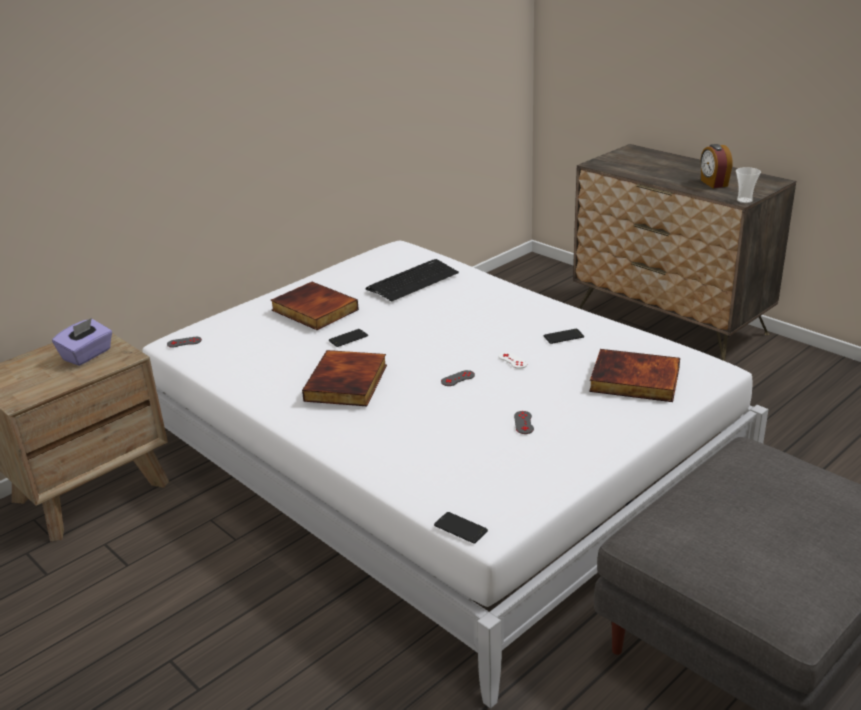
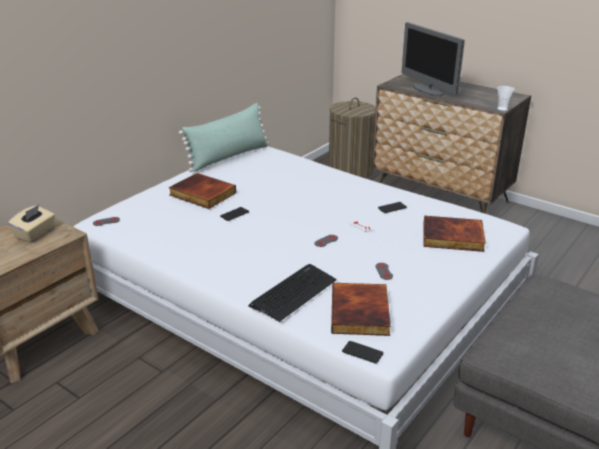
camera: 10 degrees left, 0 degrees up
purple tissue box [52,318,112,366] -> beige tissue box [8,205,55,242]
book [302,350,387,406] -> book moved to [331,283,391,336]
keyboard [366,259,459,301] -> keyboard moved to [248,264,337,322]
alarm clock [701,144,732,188] -> none
none -> green pillow [179,103,269,172]
none -> laundry basket [329,97,376,178]
none -> monitor [401,22,465,96]

